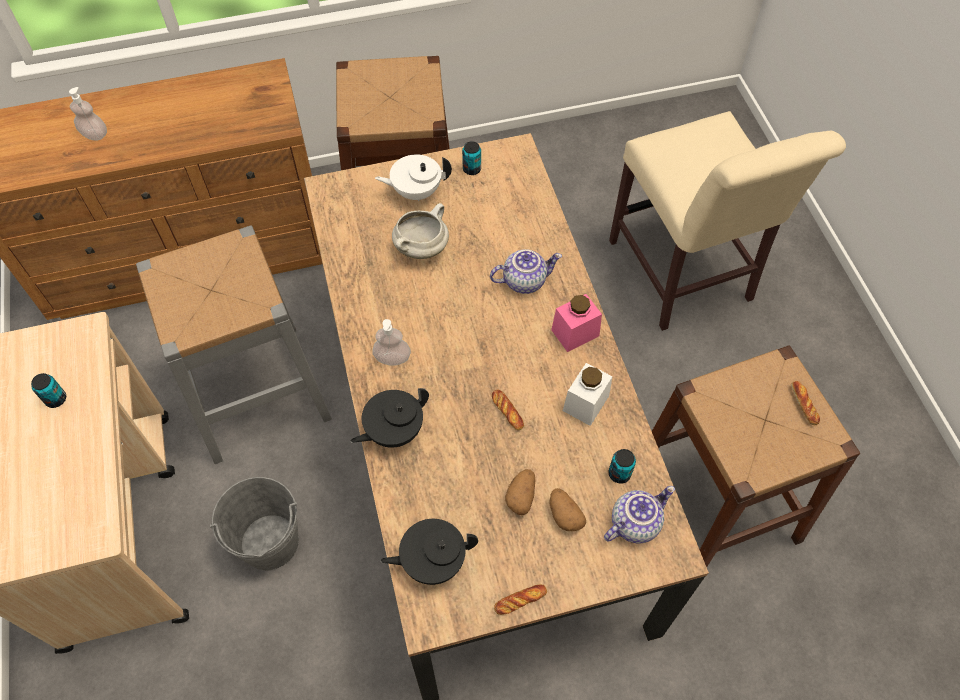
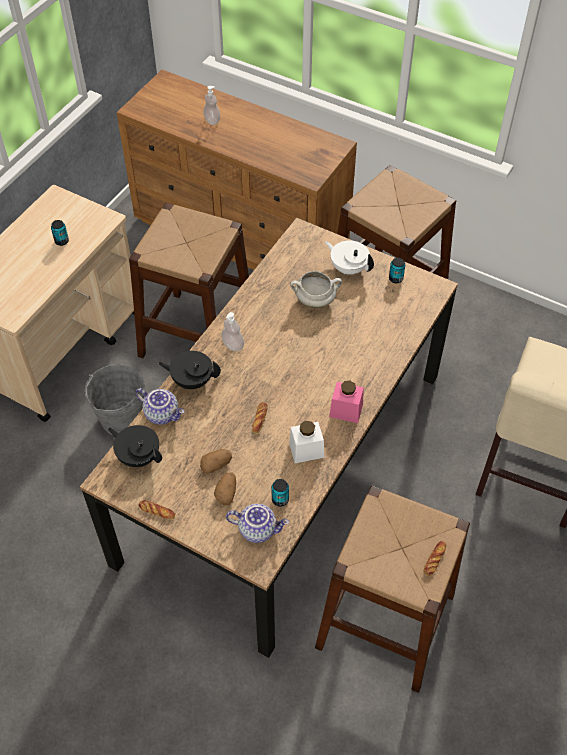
camera: 45 degrees right, 5 degrees down
grey stool [136,226,332,464] -> brown stool [129,203,249,358]
teapot [490,249,562,294] -> teapot moved to [135,388,184,425]

